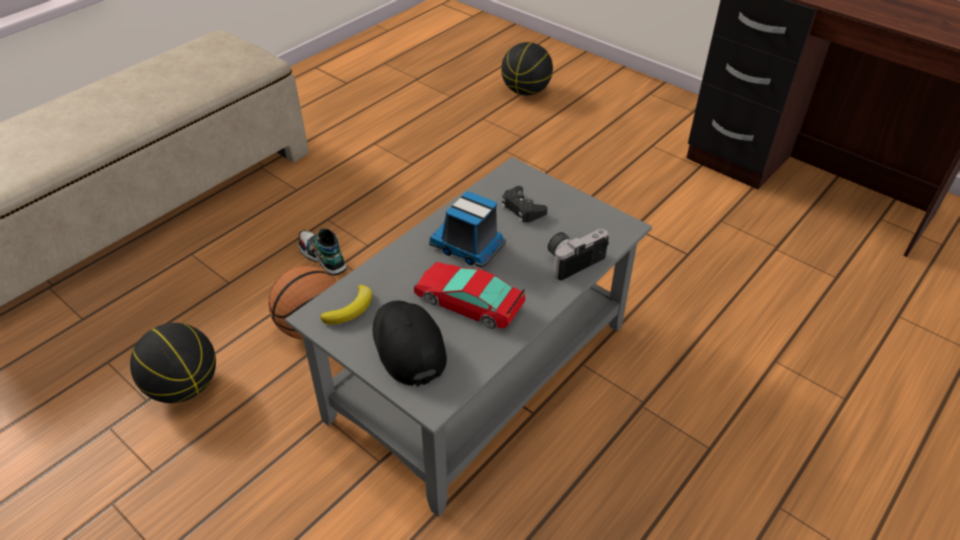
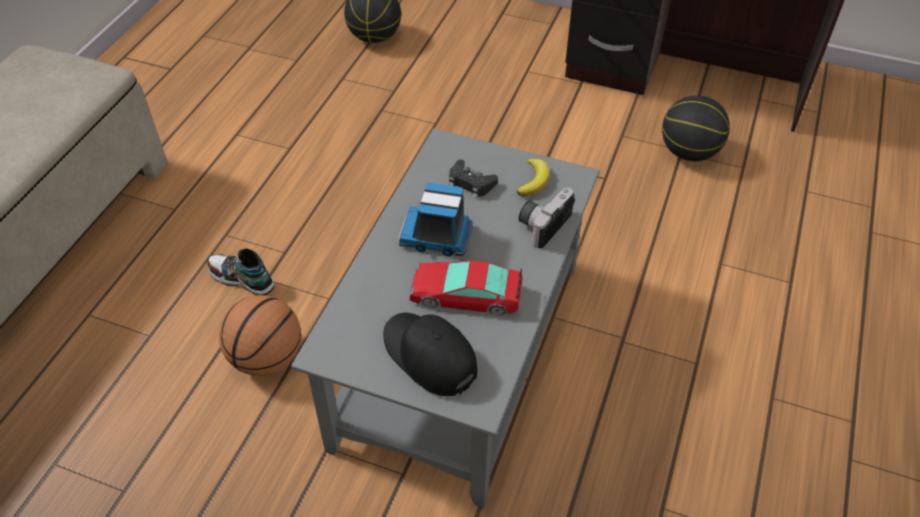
camera: 20 degrees left, 5 degrees up
basketball [130,323,216,403] -> basketball moved to [662,95,730,161]
banana [320,285,372,324] -> banana moved to [517,159,550,197]

